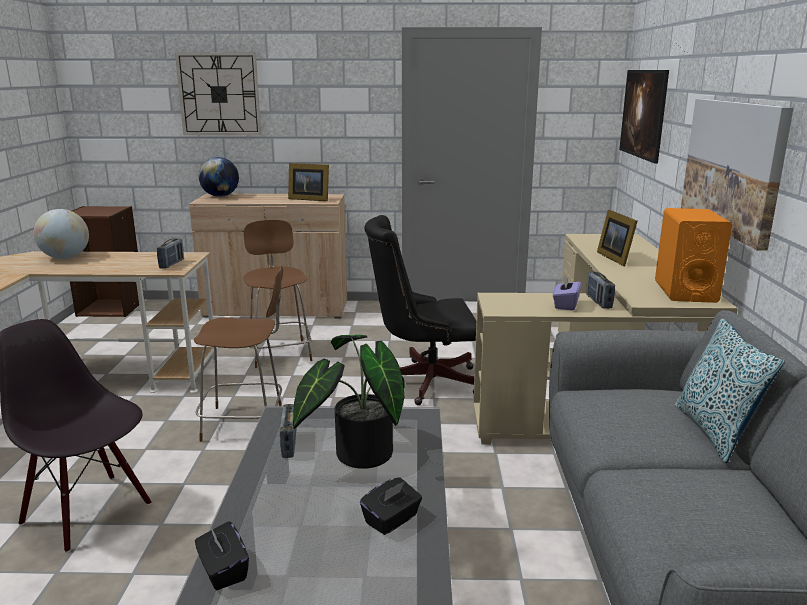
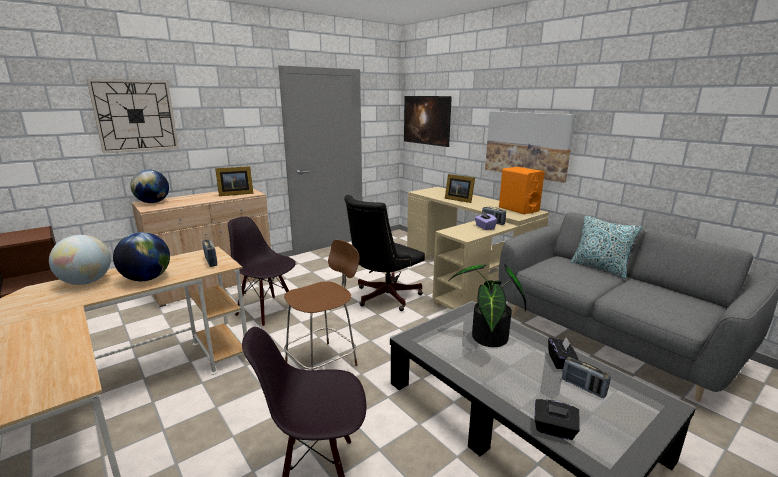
camera: 40 degrees left, 0 degrees up
brown stool [243,220,312,368] -> black chair [228,217,296,326]
radio [280,404,296,458] -> radio moved to [562,357,611,398]
none -> globe [113,232,170,281]

